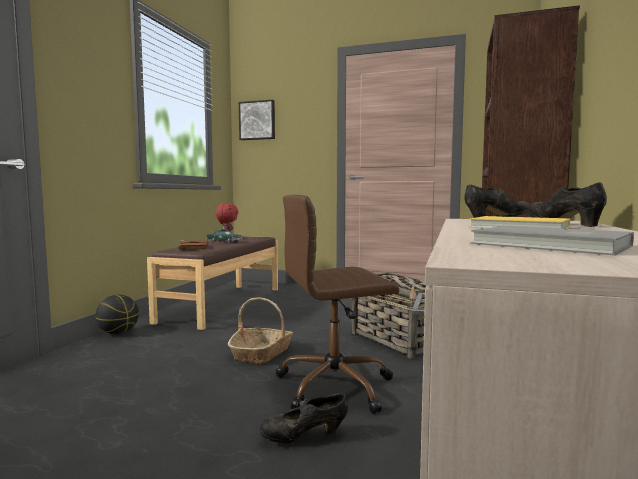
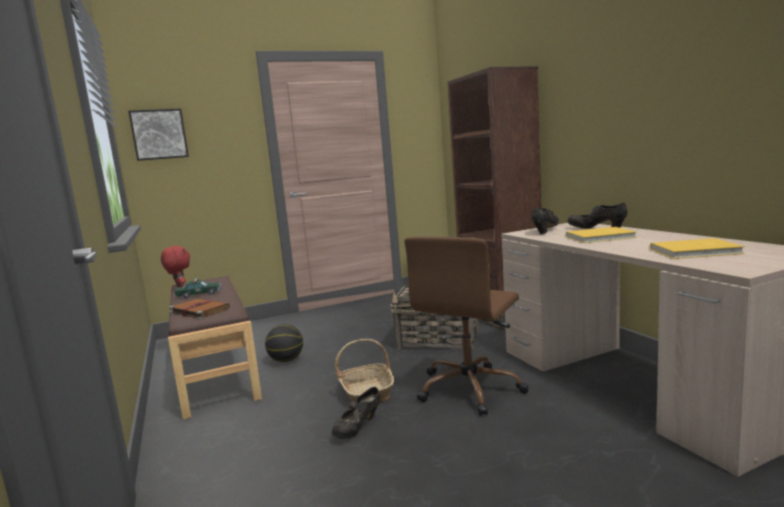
camera: 40 degrees left, 5 degrees up
basketball [95,295,139,334] -> basketball moved to [265,324,303,362]
black shoe [259,393,348,443] -> black shoe moved to [332,387,380,439]
grey book [471,226,634,255] -> yellow book [650,238,745,259]

